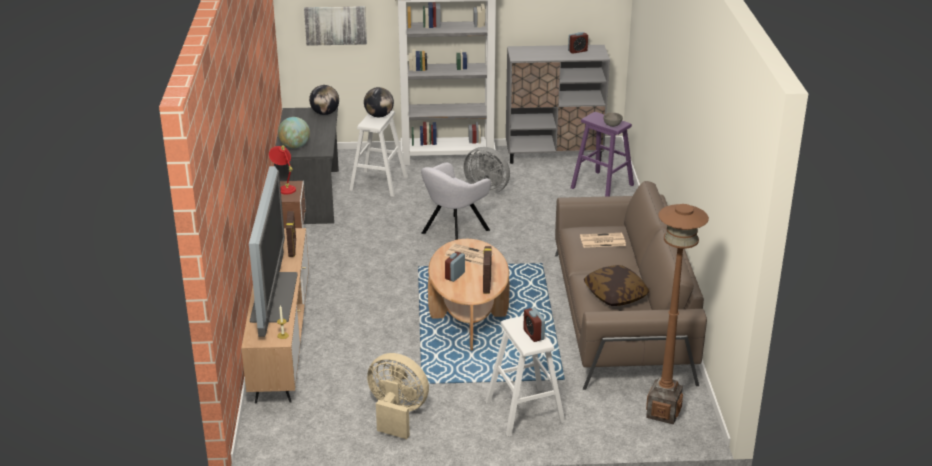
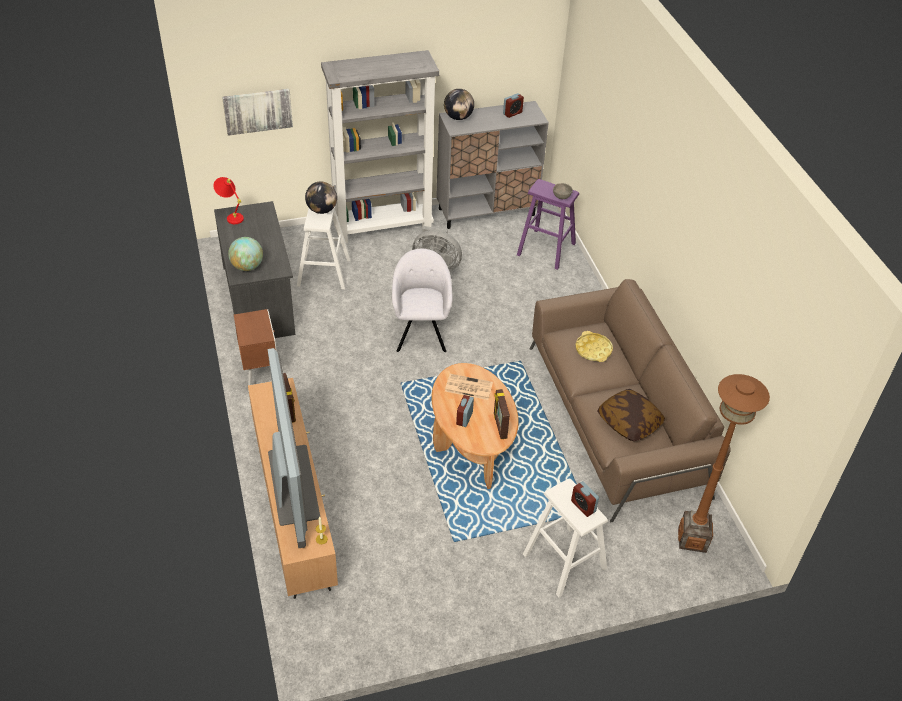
camera: 15 degrees left, 15 degrees up
red table lamp [269,145,296,194] -> red table lamp moved to [214,177,244,224]
globe [309,85,339,115] -> globe moved to [444,89,474,120]
beige fan [367,353,429,439] -> none
grey armchair [421,163,491,240] -> grey armchair turned 150 degrees clockwise [392,249,452,352]
newspaper [580,233,626,248] -> yellow tray [575,331,613,362]

